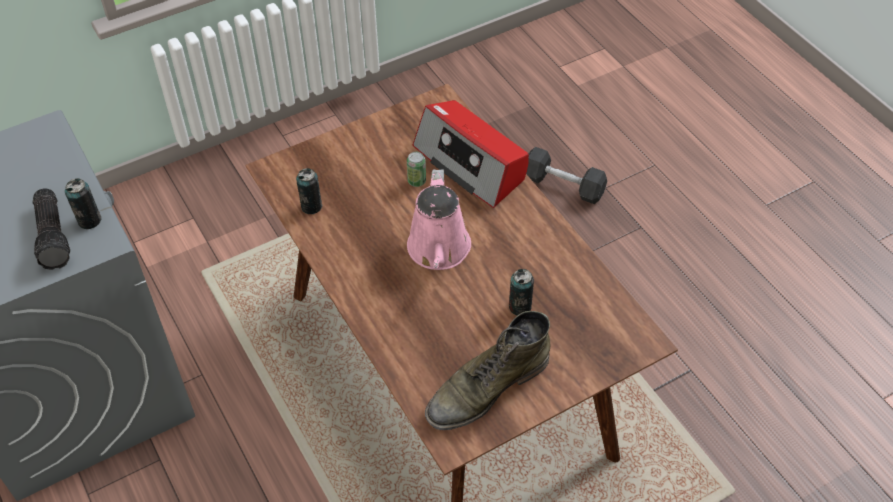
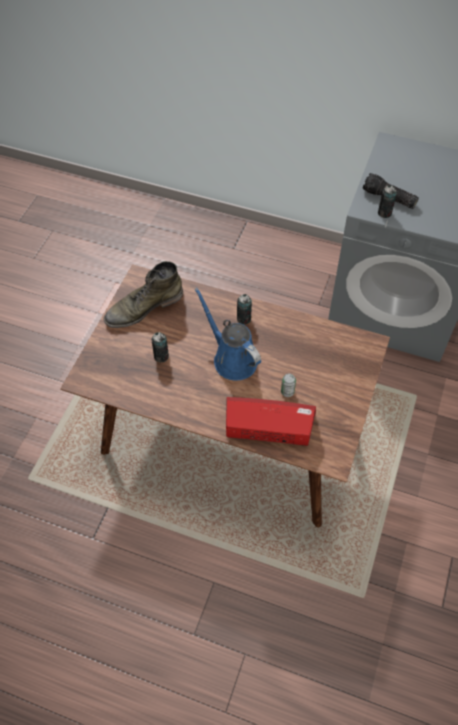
camera: 140 degrees right, 5 degrees up
can [296,168,322,214] -> can moved to [237,294,252,325]
pink watering can [407,169,471,270] -> blue watering can [195,288,261,381]
green boot [425,311,550,430] -> green boot turned 135 degrees counterclockwise [104,261,183,328]
grey dumbbell [526,147,607,204] -> none

